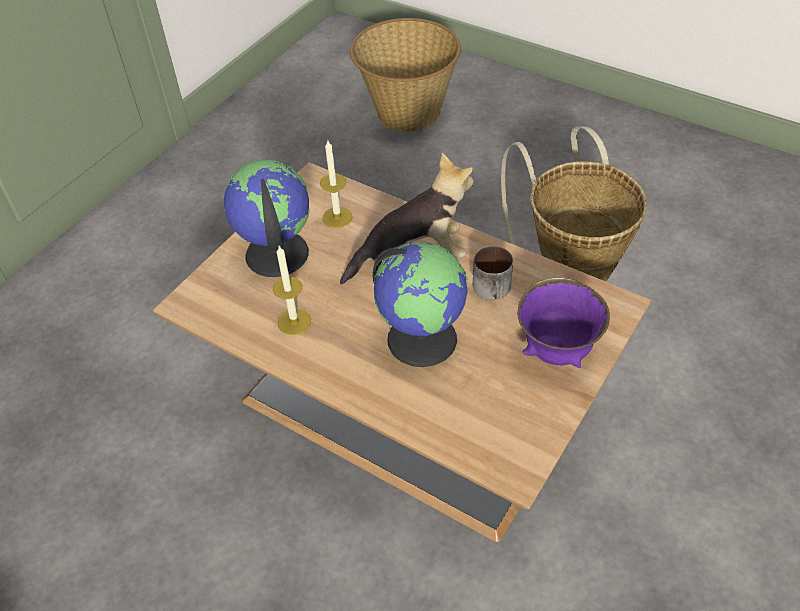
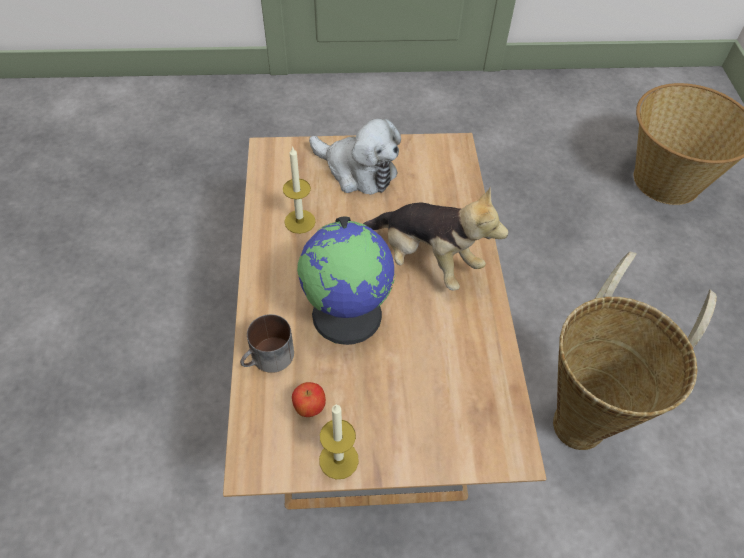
camera: 50 degrees right, 5 degrees up
globe [224,160,310,277] -> plush toy [309,118,401,195]
candle [320,141,353,228] -> candle moved to [319,404,359,479]
mug [473,246,513,300] -> mug moved to [240,314,294,373]
purple bowl [517,278,610,368] -> none
none -> apple [292,382,326,417]

